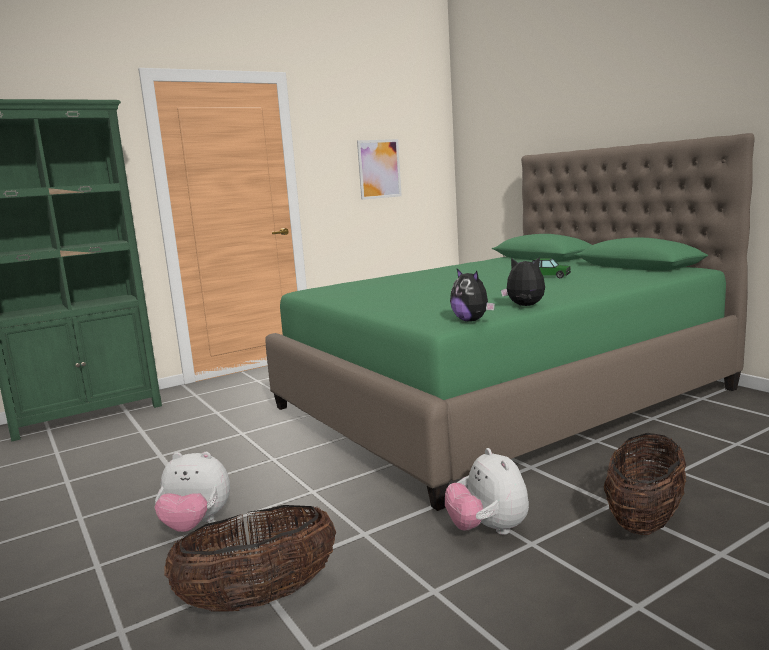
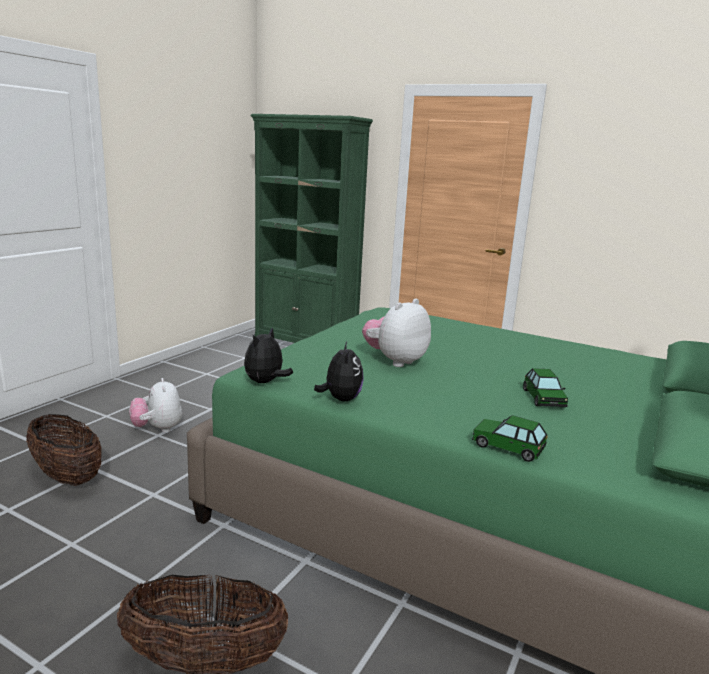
camera: 60 degrees right, 5 degrees up
picture [357,139,402,200] -> none
plush toy [445,448,529,535] -> plush toy moved to [362,299,431,367]
none -> toy car [472,415,548,462]

